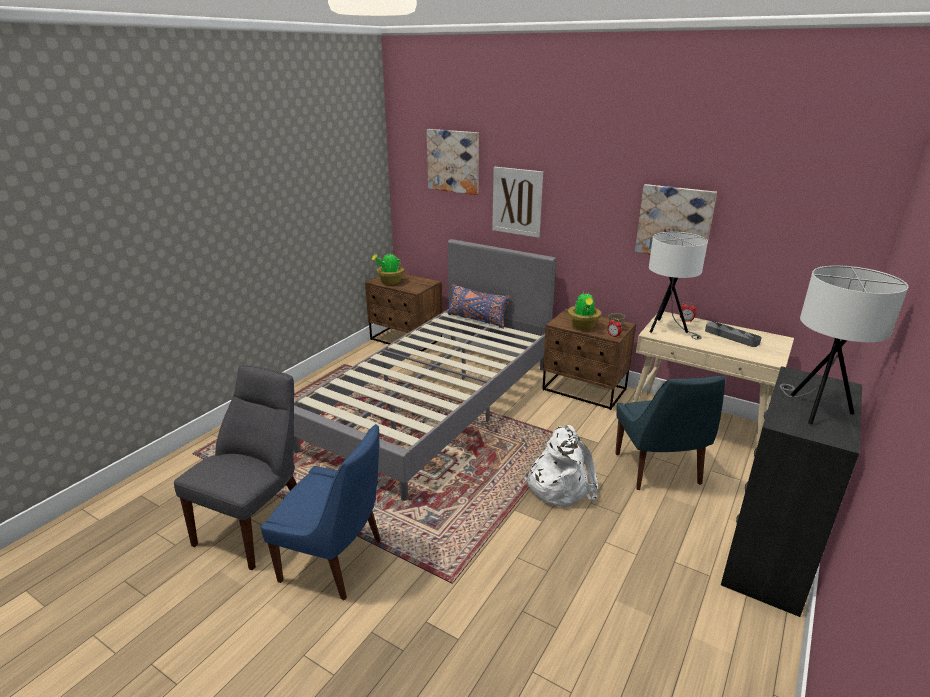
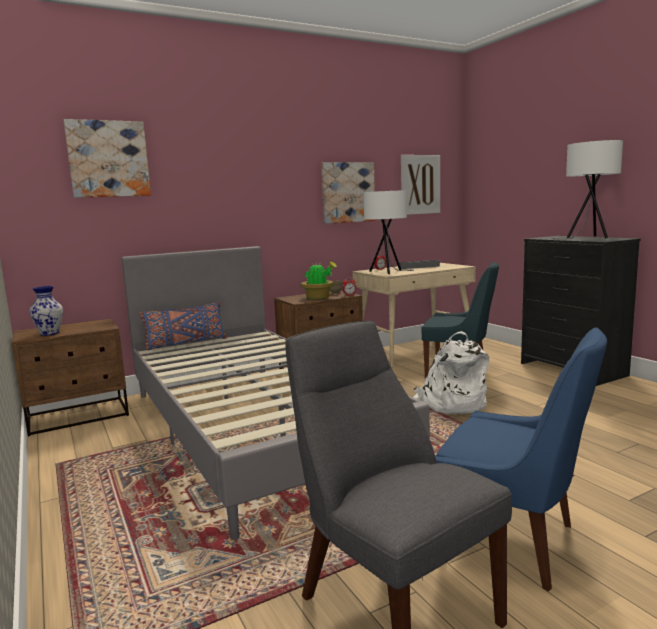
camera: 60 degrees left, 15 degrees down
blue chair [261,424,381,601] -> blue chair turned 75 degrees clockwise [435,327,607,592]
potted plant [372,252,404,285] -> vase [29,286,63,336]
picture [492,167,543,238] -> picture moved to [401,155,440,215]

